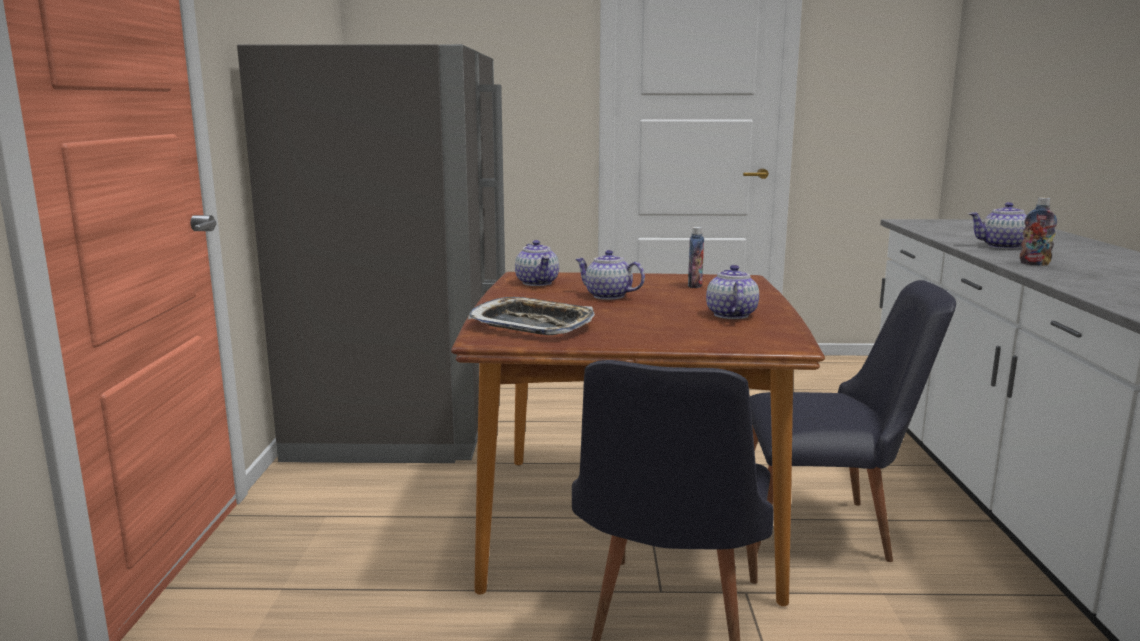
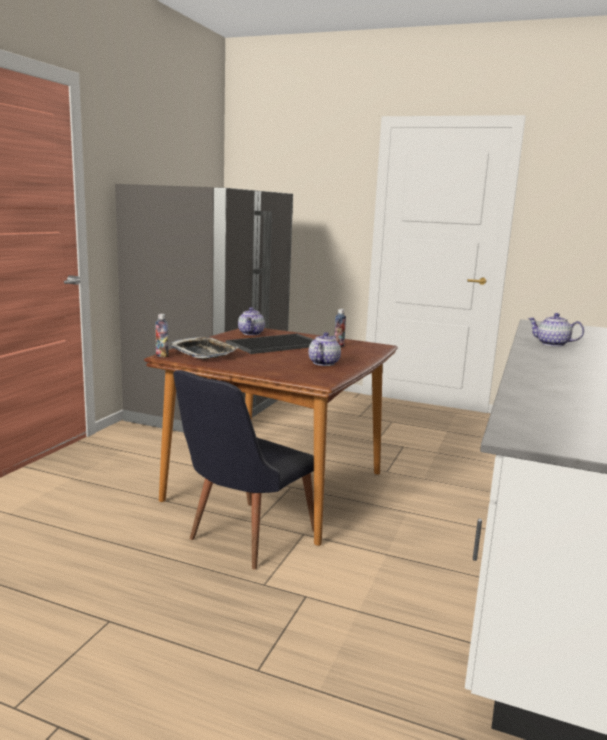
camera: 20 degrees right, 0 degrees up
teapot [575,250,645,300] -> tray [226,334,315,354]
black chair [750,280,956,562] -> none
bottle [1019,197,1057,266] -> bottle moved to [155,314,169,358]

